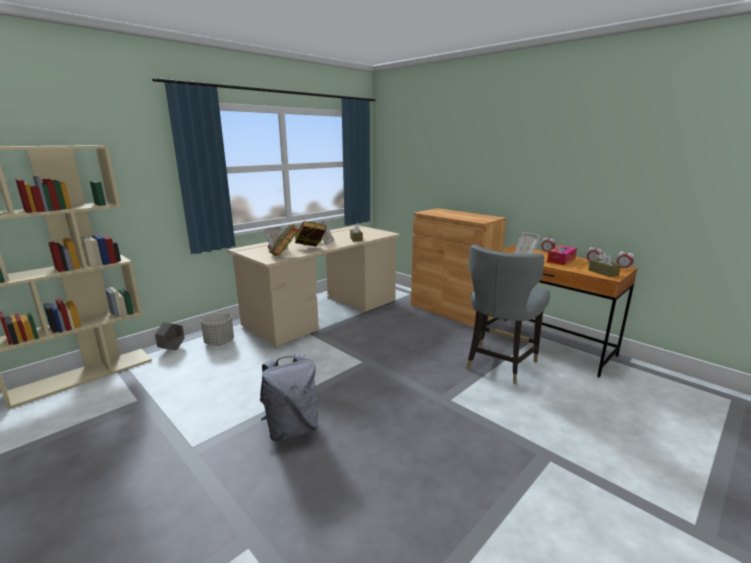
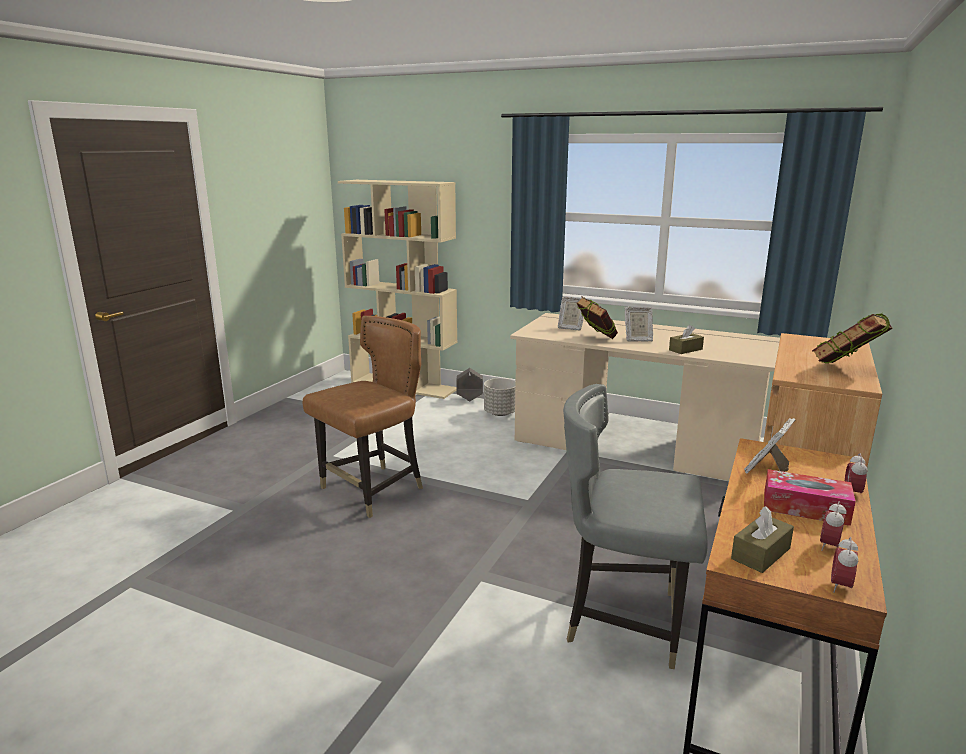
camera: 70 degrees right, 0 degrees up
grey backpack [260,353,318,441] -> brown chair [303,316,423,518]
book [269,224,299,256] -> book moved to [812,313,893,363]

